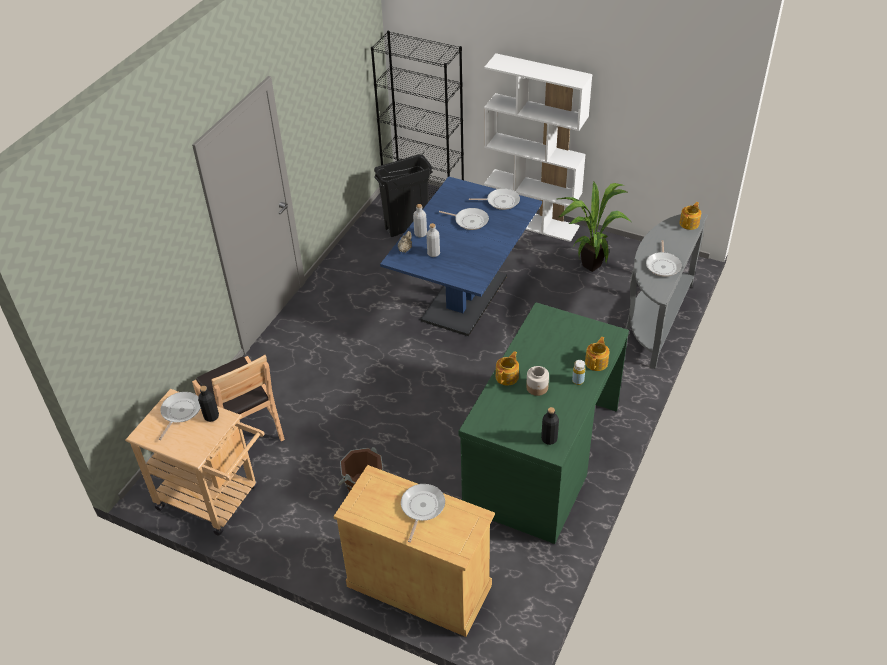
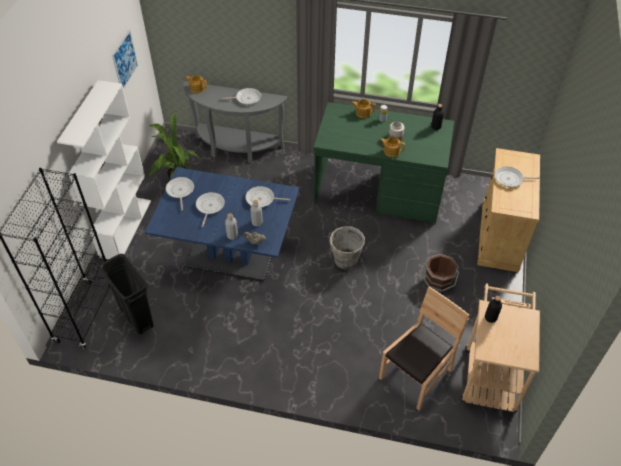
camera: 105 degrees left, 5 degrees up
frying pan [159,392,201,440] -> frying pan moved to [245,186,290,207]
none -> picture [112,29,138,90]
none -> grey bucket [328,226,365,270]

